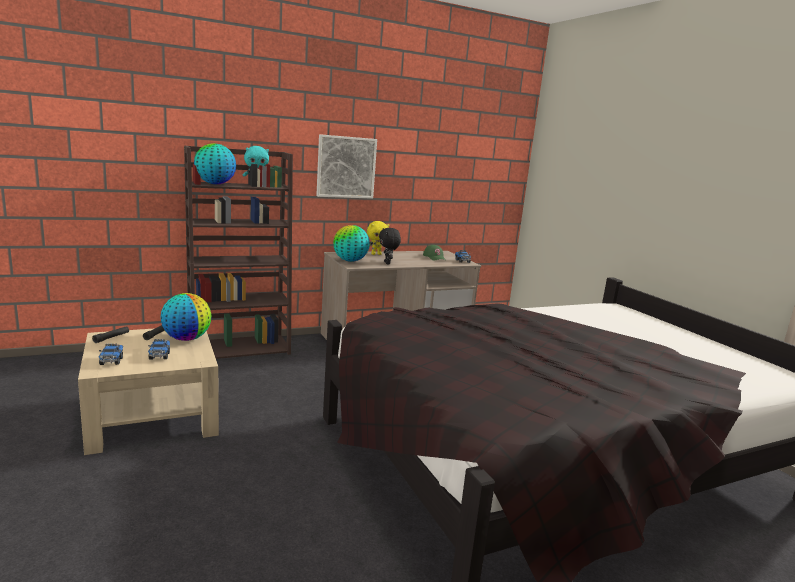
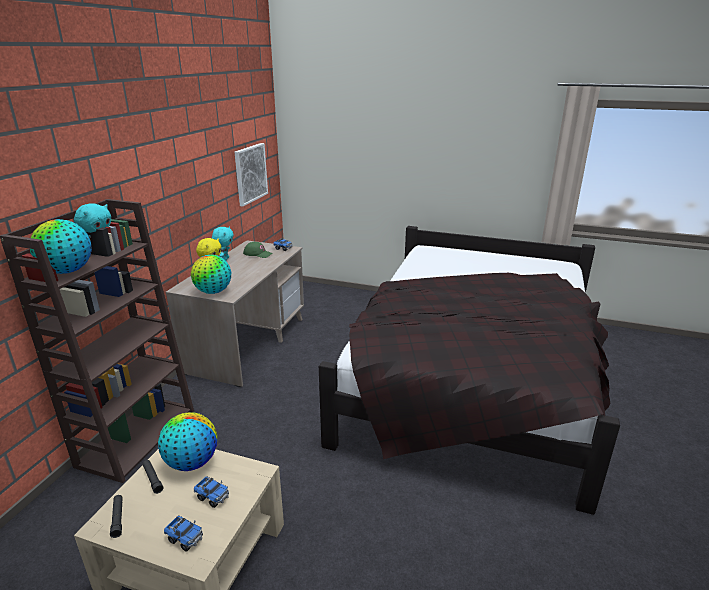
camera: 45 degrees left, 10 degrees up
picture [316,134,377,199] -> picture moved to [234,143,268,206]
black plush toy [379,228,401,265] -> none
none -> turquoise plush toy [212,226,234,261]

